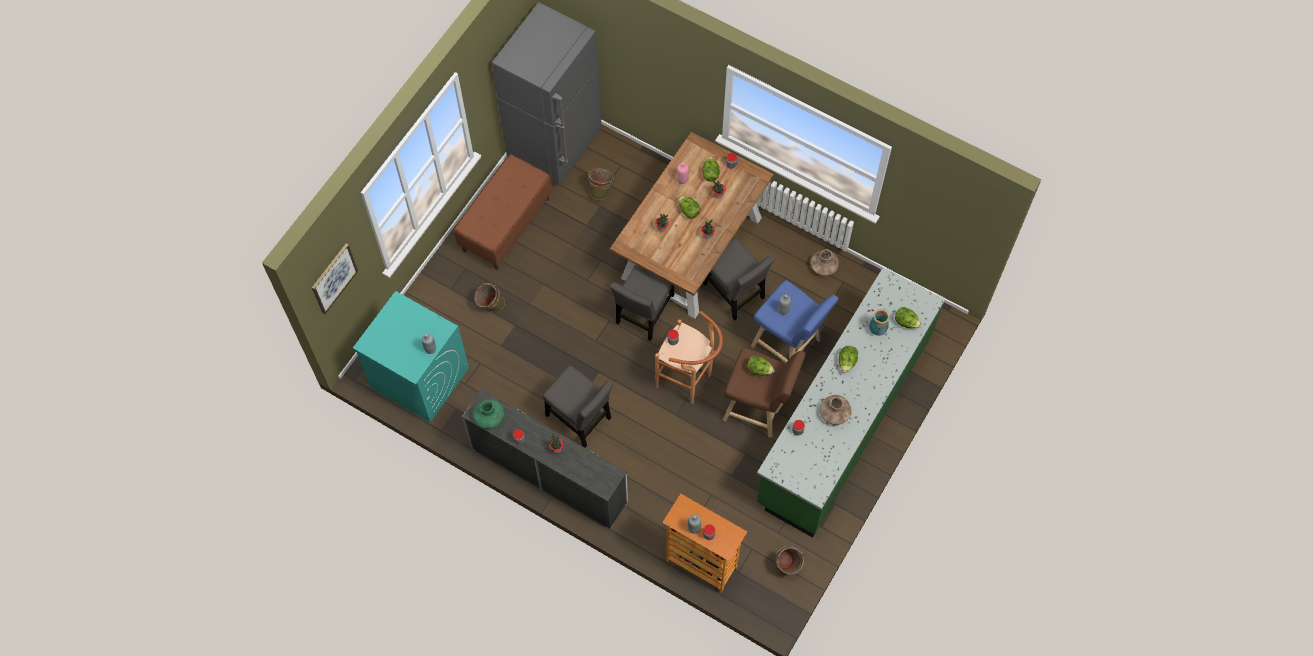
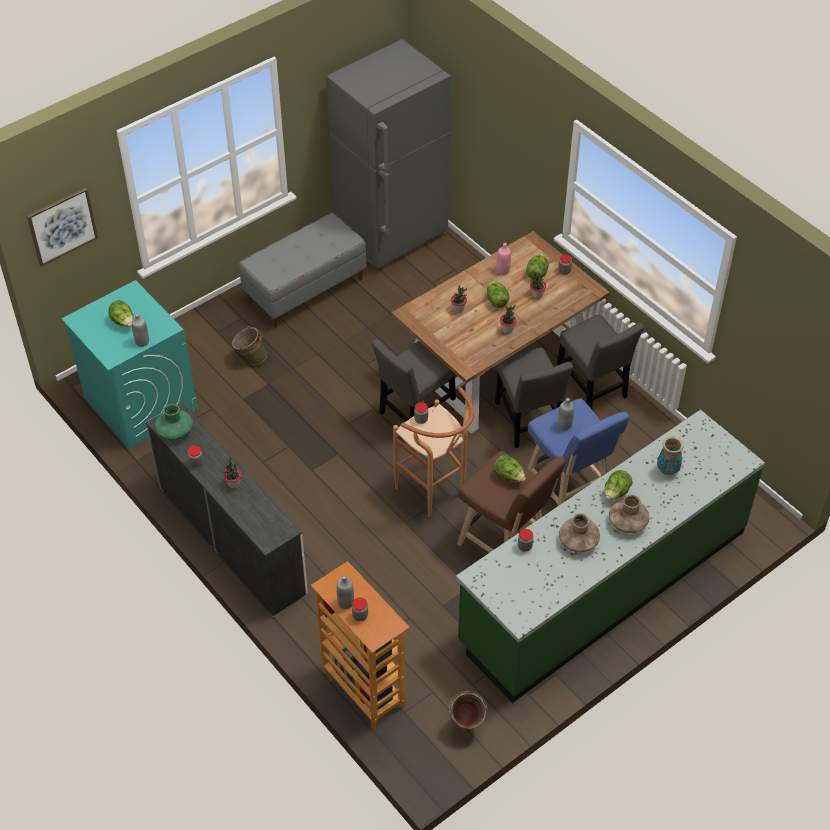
camera: 20 degrees right, 15 degrees down
brown bench [454,154,552,270] -> grey bench [239,213,366,328]
grey chair [543,366,614,448] -> grey chair moved to [557,314,644,409]
green bucket [588,168,614,200] -> none
brown vase [810,249,839,276] -> brown vase moved to [609,495,649,533]
lettuce [895,307,922,328] -> lettuce moved to [108,300,134,327]

